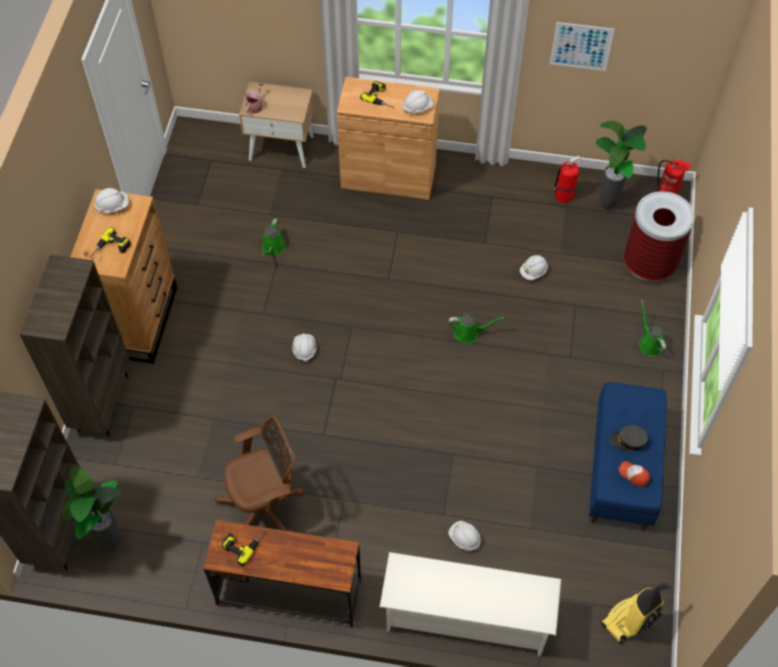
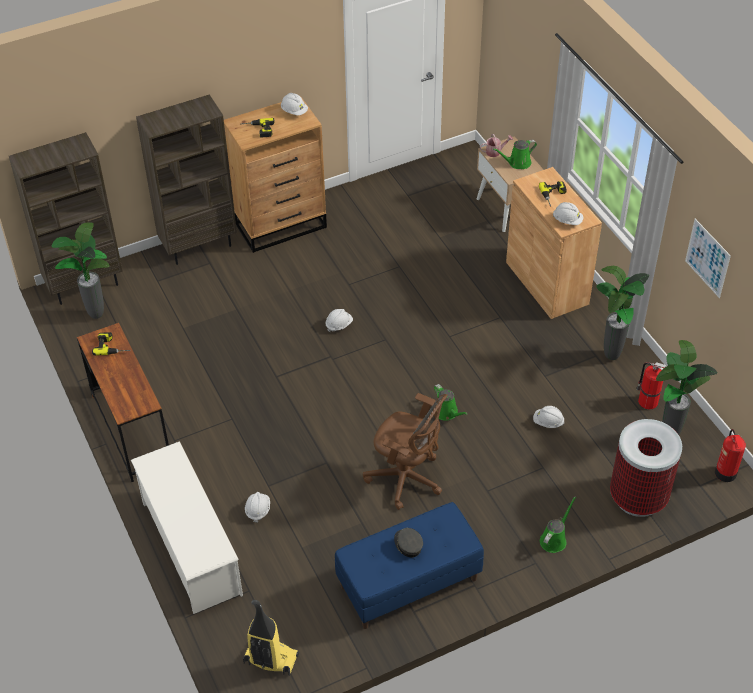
camera: 55 degrees right, 10 degrees down
brown office chair [215,415,304,532] -> brown office chair moved to [363,393,448,510]
green watering can [262,219,286,256] -> green watering can moved to [493,140,537,169]
cap [619,461,650,487] -> none
none -> potted plant [596,266,649,360]

